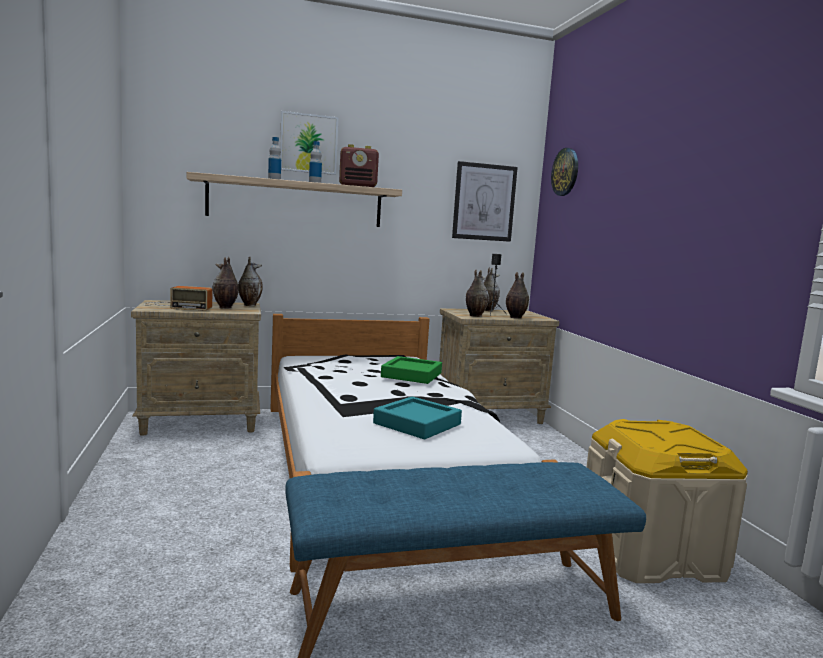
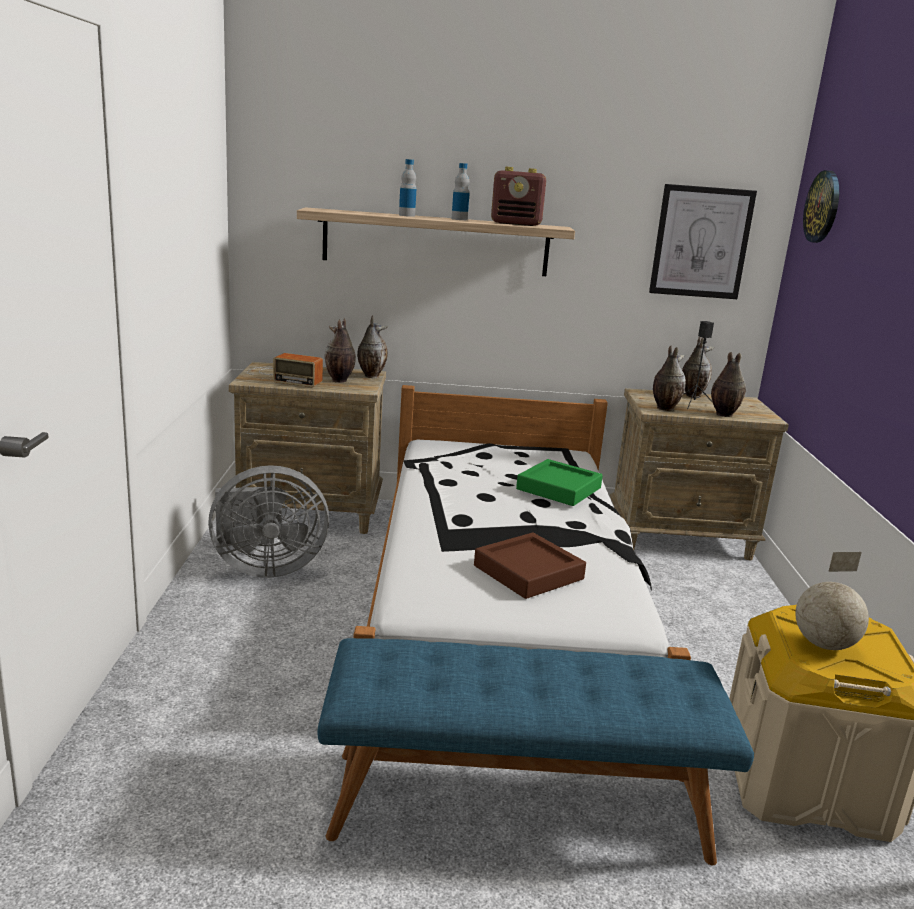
camera: 15 degrees right, 10 degrees up
picture [280,111,339,175] -> none
turquoise tray [373,396,462,439] -> brown tray [474,533,586,599]
none -> grey fan [208,465,329,578]
none -> globe [795,552,869,650]

